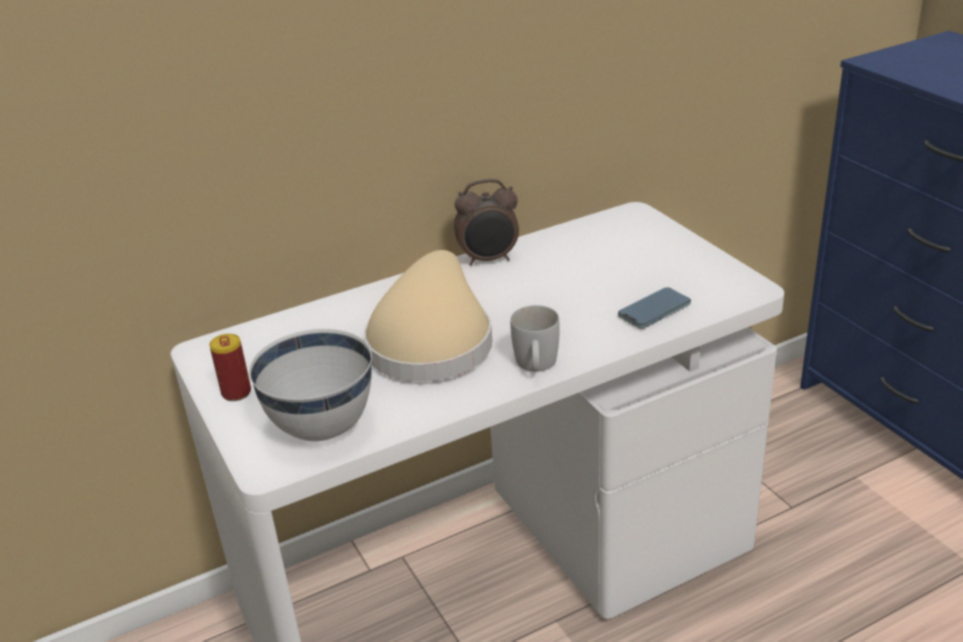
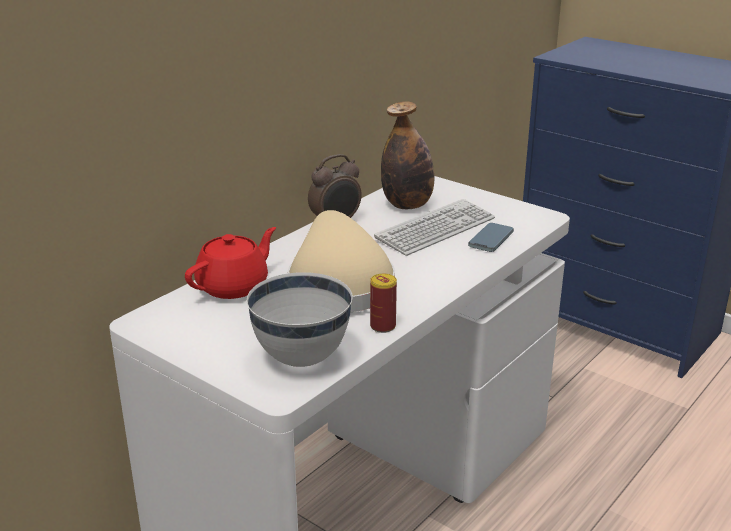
camera: 25 degrees left, 5 degrees down
can [209,334,251,401] -> can moved to [370,274,397,333]
white mug [510,305,560,372] -> none
none -> red teapot [185,227,276,299]
none -> keyboard [374,199,495,256]
none -> bottle [381,101,434,209]

